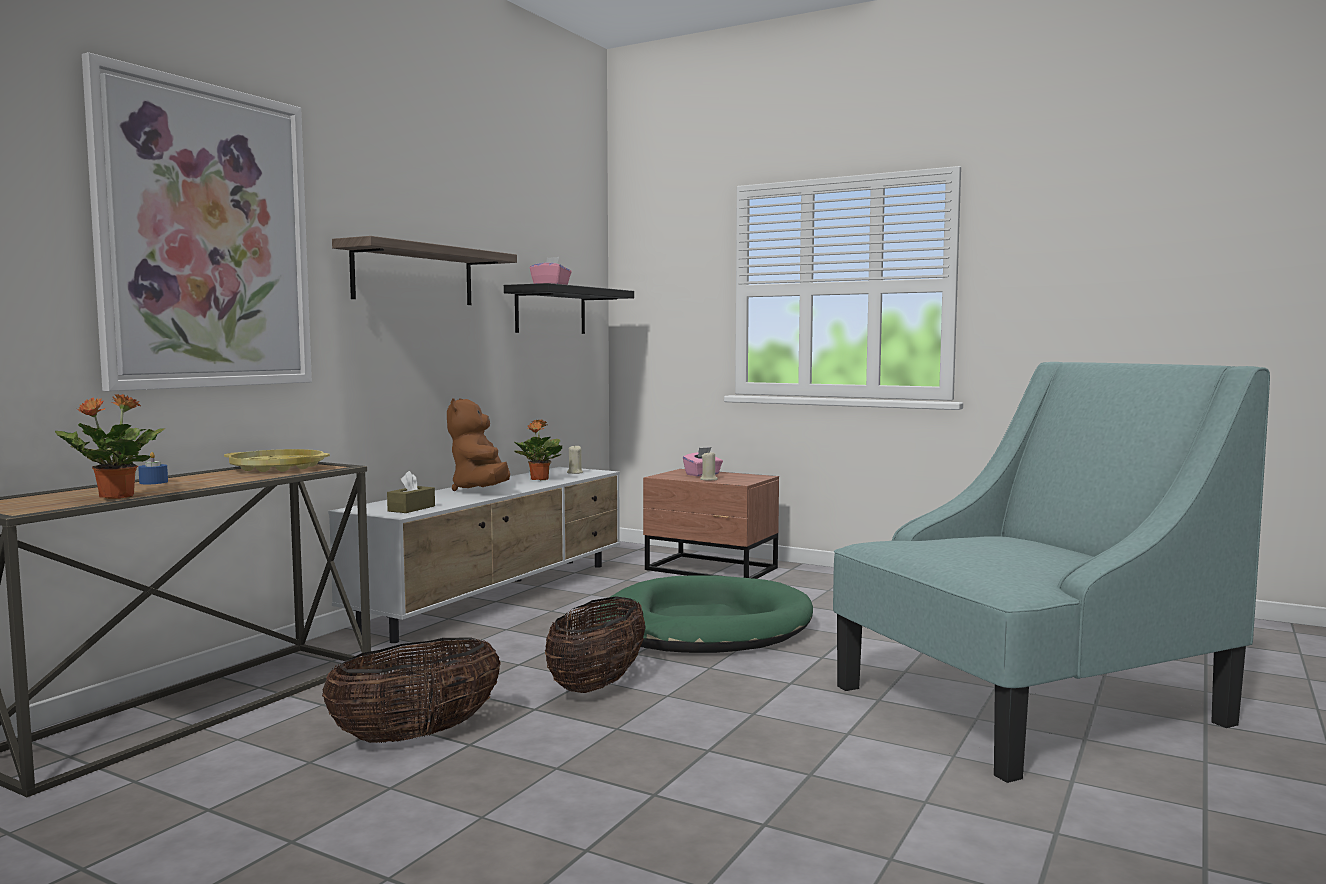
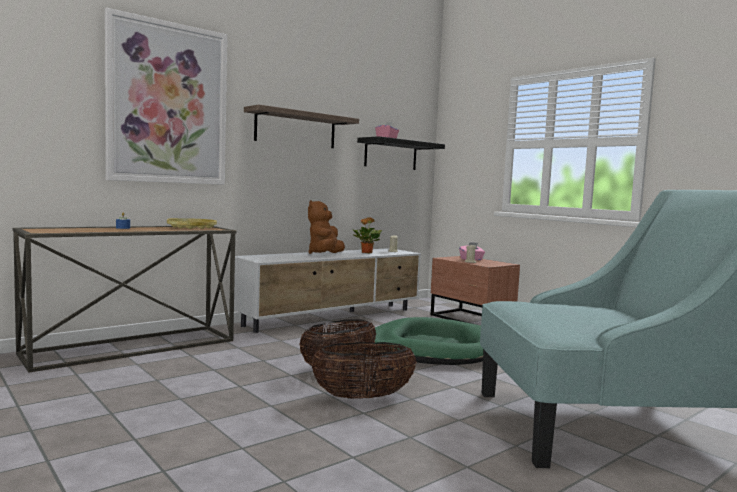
camera: 20 degrees right, 0 degrees up
potted plant [55,394,165,499] -> none
basket [322,638,501,743] -> basket moved to [311,342,417,399]
brown tissue box [387,471,435,513] -> none

